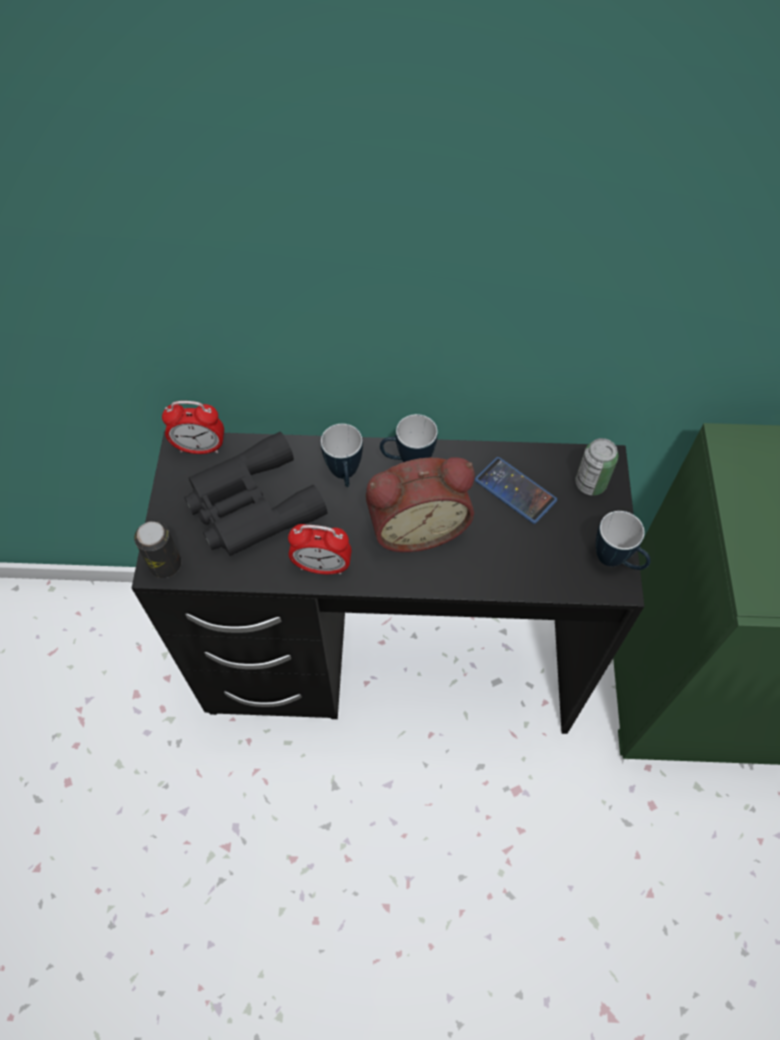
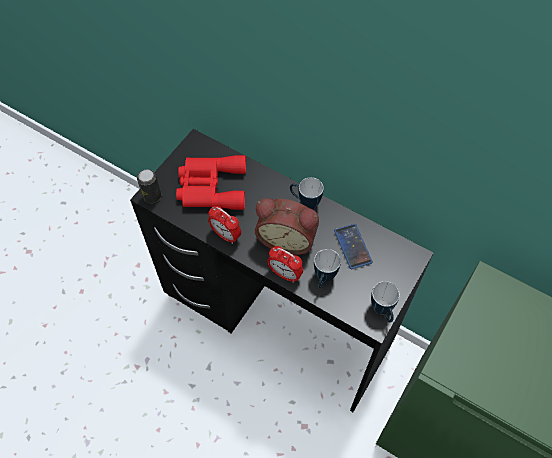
camera: 30 degrees right, 0 degrees up
alarm clock [162,401,224,454] -> alarm clock moved to [267,246,303,283]
black binoculars [184,432,327,556] -> red binoculars [176,155,246,210]
mug [321,424,363,487] -> mug moved to [314,249,341,288]
can [575,438,618,495] -> none

